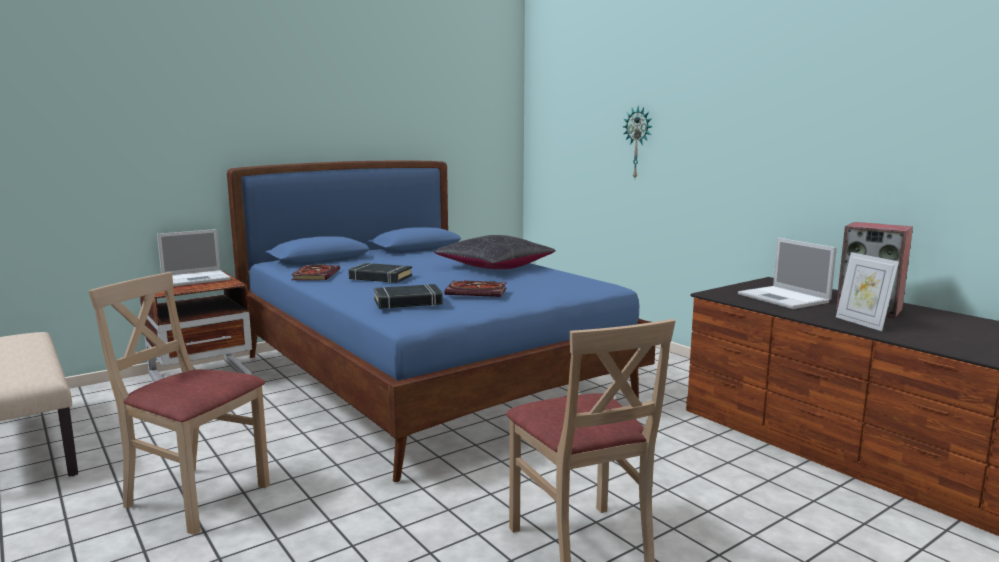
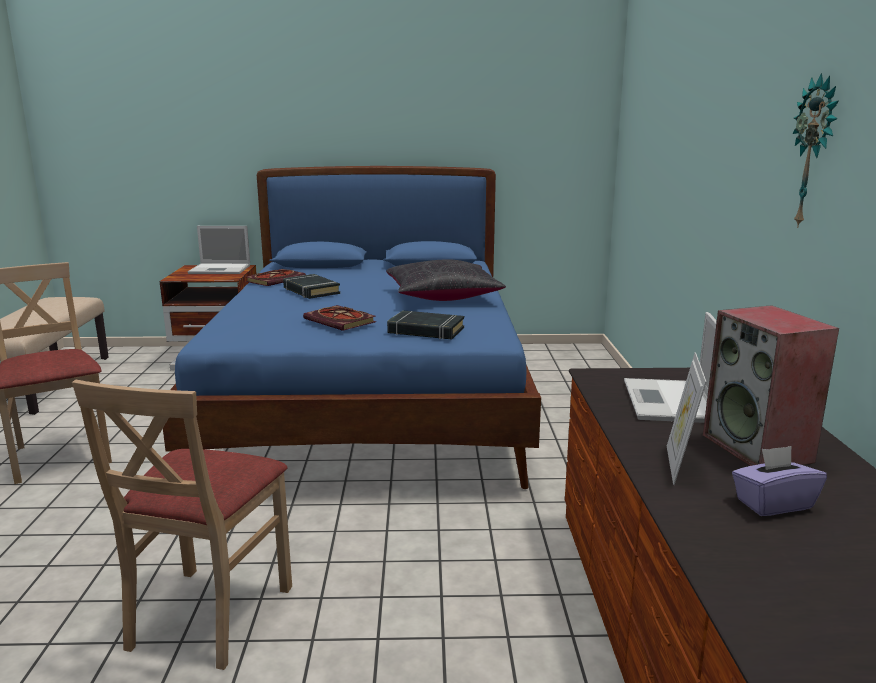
camera: 35 degrees right, 5 degrees up
black book [374,284,443,309] -> black book moved to [387,310,464,340]
wall clock [622,107,652,178] -> wall clock moved to [793,73,839,228]
none -> purple tissue box [732,446,827,516]

